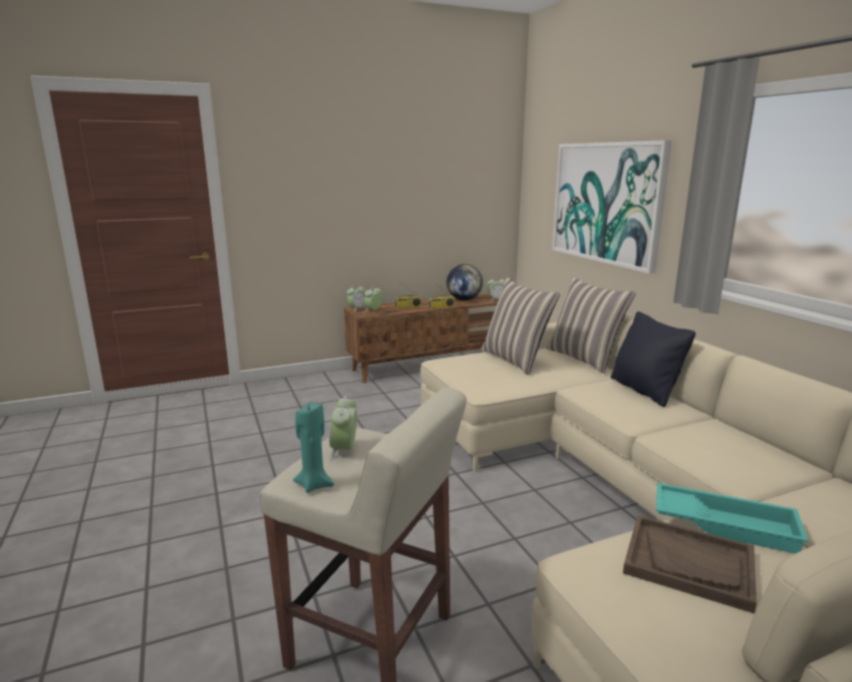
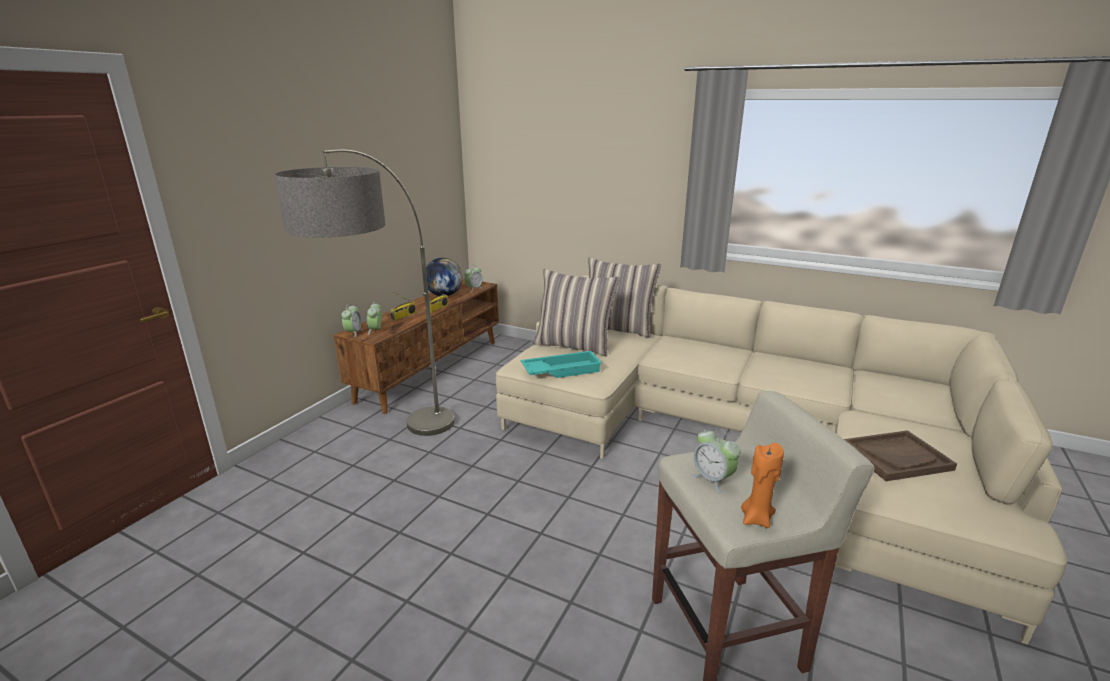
camera: 40 degrees left, 5 degrees up
turquoise candle [293,402,334,493] -> orange candle [741,443,784,528]
picture [552,140,672,274] -> none
black pillow [611,312,696,407] -> none
turquoise tray [656,483,808,554] -> turquoise tray moved to [521,351,602,378]
none -> floor lamp [274,149,455,436]

